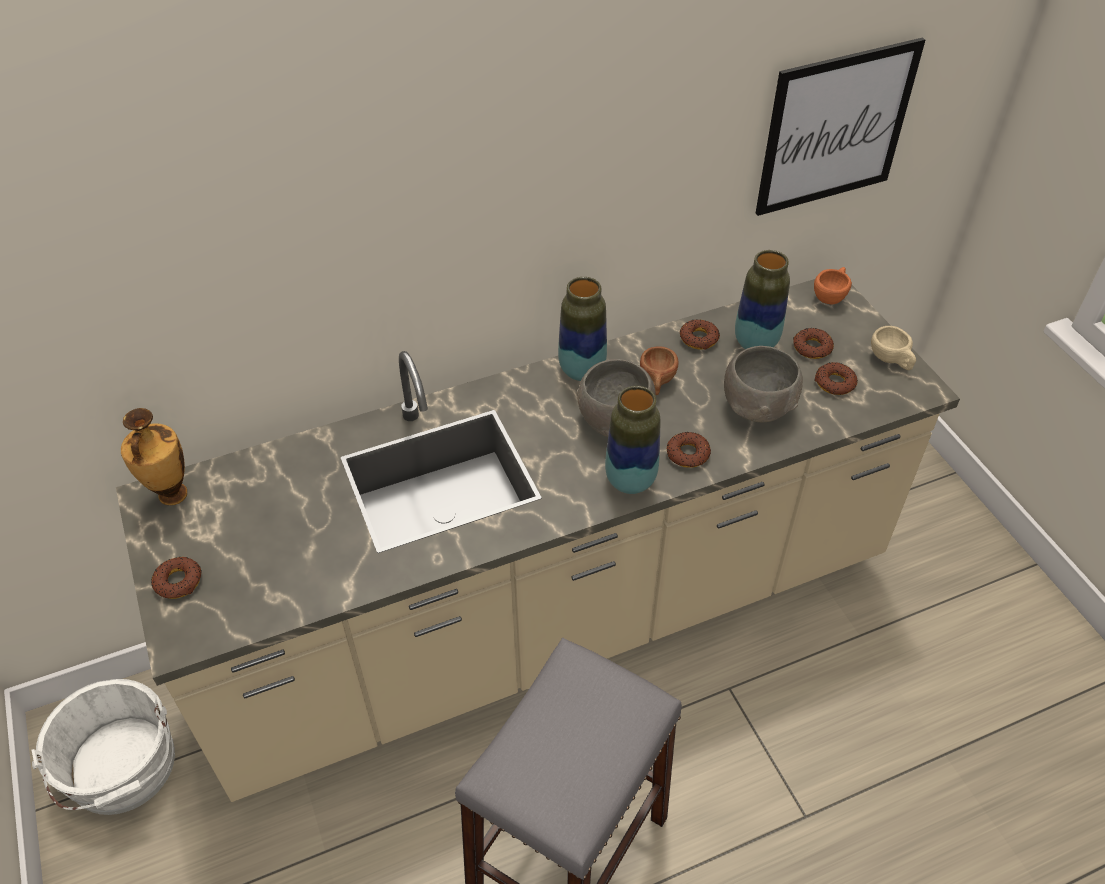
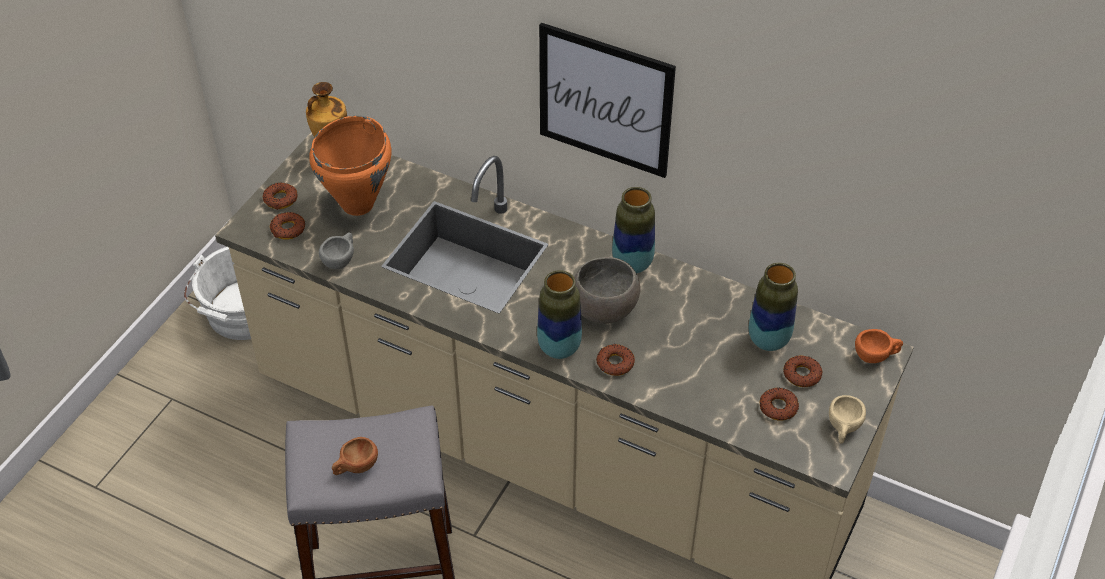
camera: 50 degrees right, 0 degrees up
brown cup [640,346,678,395] -> brown cup moved to [332,437,378,475]
donut [680,319,720,350] -> donut moved to [270,212,305,240]
grey bowl [724,346,803,422] -> none
picture [756,37,925,216] -> picture moved to [539,23,676,178]
none -> orange cooking pot [309,116,392,216]
none -> grey cup [319,232,354,269]

